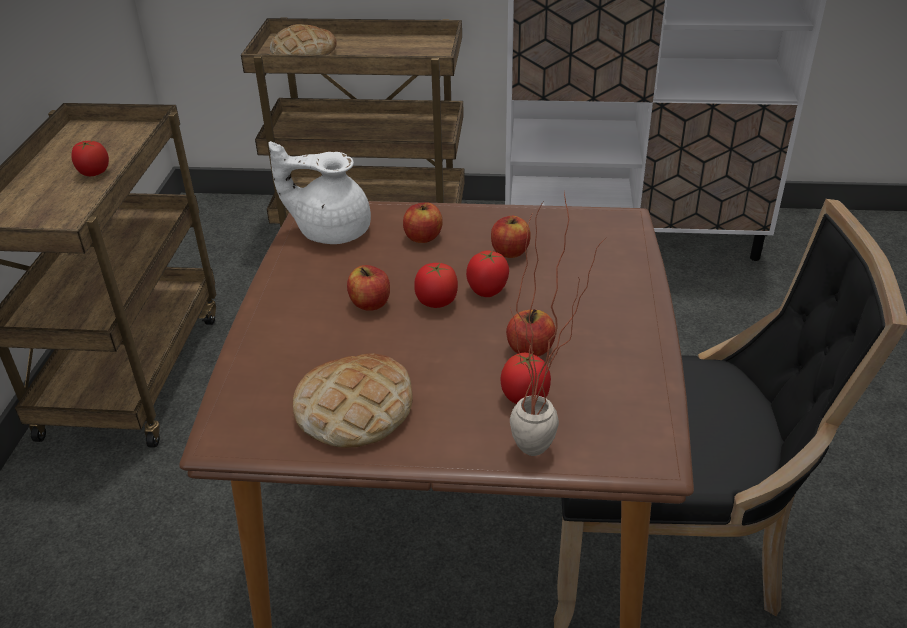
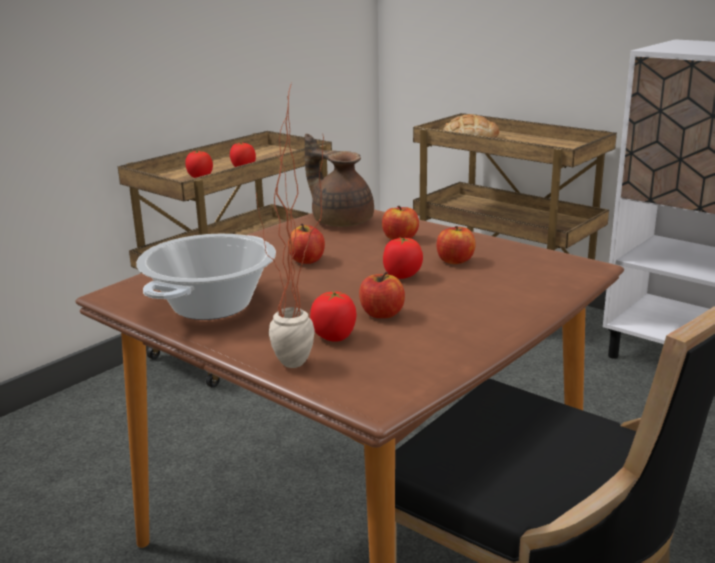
camera: 35 degrees right, 15 degrees down
white teapot [268,141,371,244] -> brown teapot [304,134,374,227]
bread [293,354,413,448] -> cooking pot [136,234,276,320]
tomato [414,262,458,308] -> tomato moved to [185,151,213,178]

